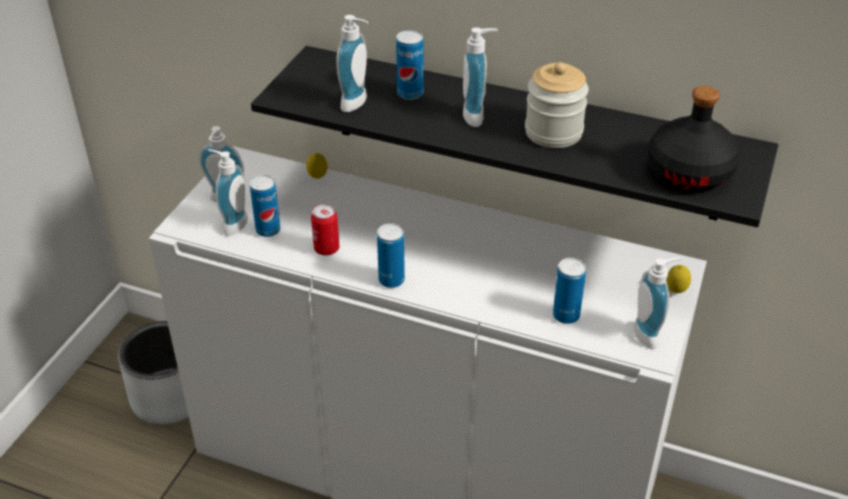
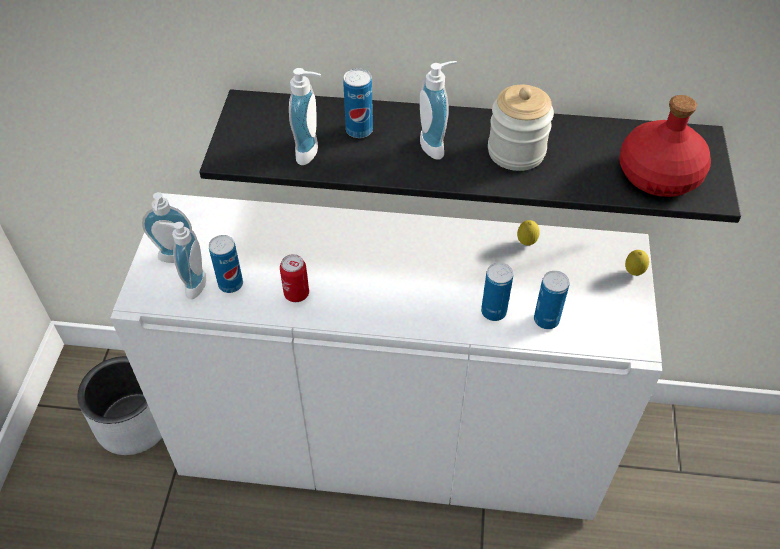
camera: 15 degrees left, 10 degrees up
lemon [306,153,327,179] -> lemon moved to [517,220,540,246]
can [377,223,405,288] -> can moved to [481,262,513,321]
soap dispenser [634,258,681,349] -> none
black bottle [648,86,740,191] -> red bottle [619,95,711,197]

